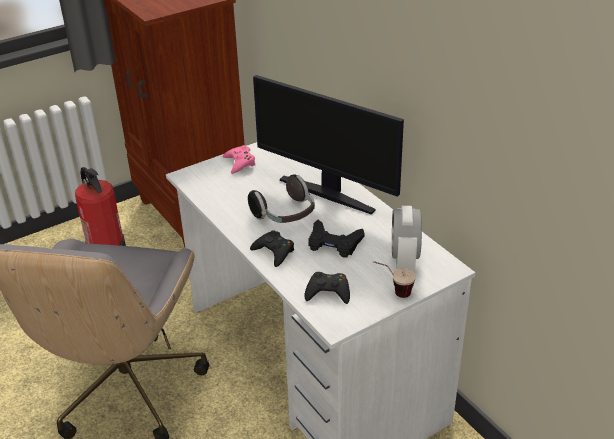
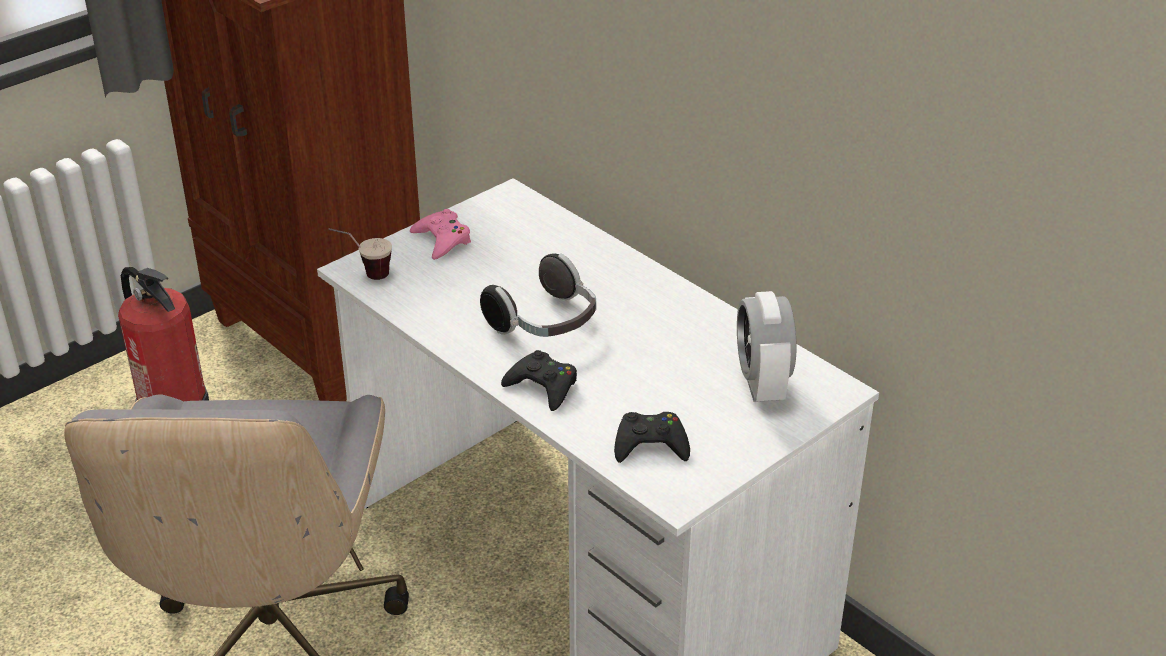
camera: 10 degrees left, 0 degrees up
monitor [253,75,404,215] -> none
black game controller [308,220,364,258] -> none
cup [373,261,416,298] -> cup moved to [329,228,392,280]

